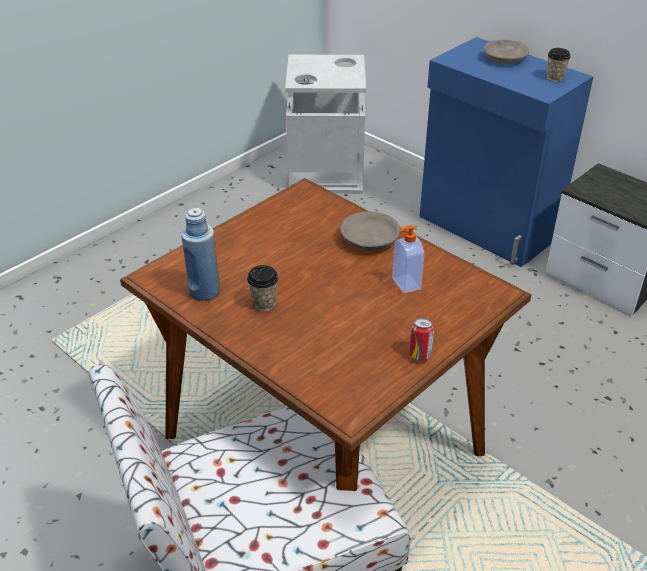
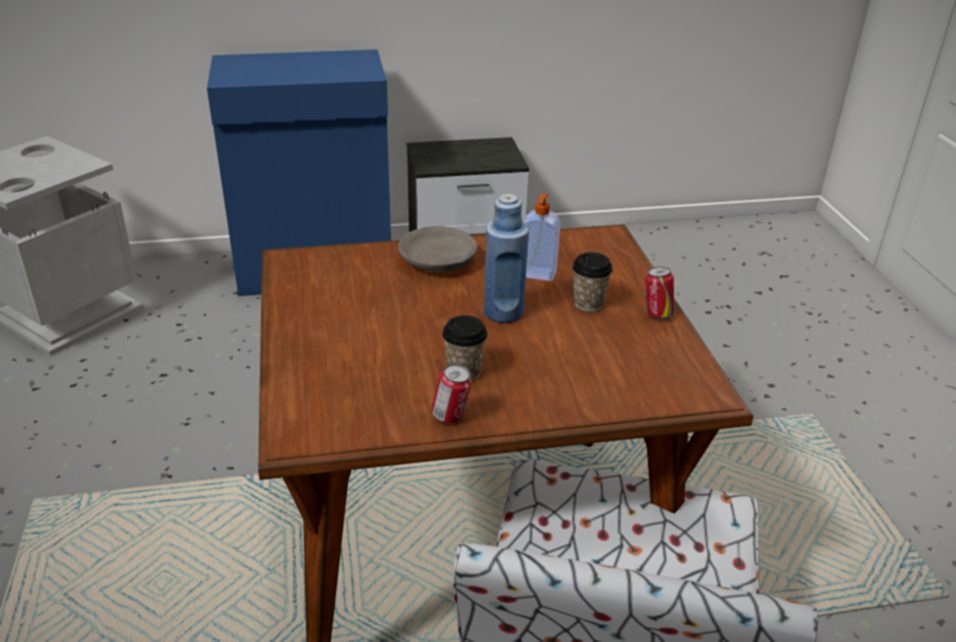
camera: 55 degrees left, 5 degrees down
blue bottle [181,208,220,301] -> blue bottle moved to [484,194,529,323]
grey bowl [483,40,529,64] -> none
cup [546,48,571,82] -> cup moved to [572,252,613,312]
none -> can [431,364,472,423]

